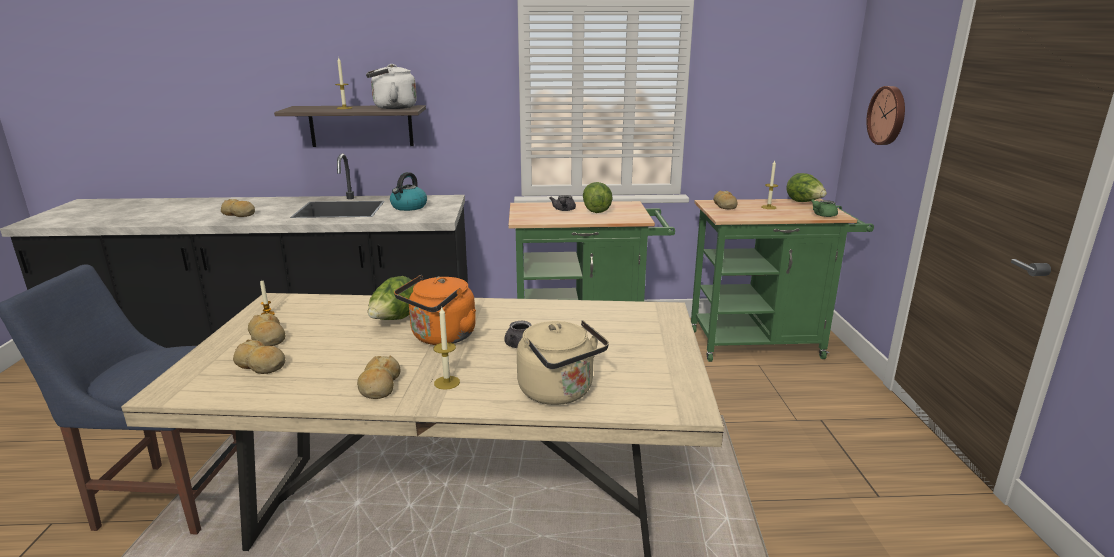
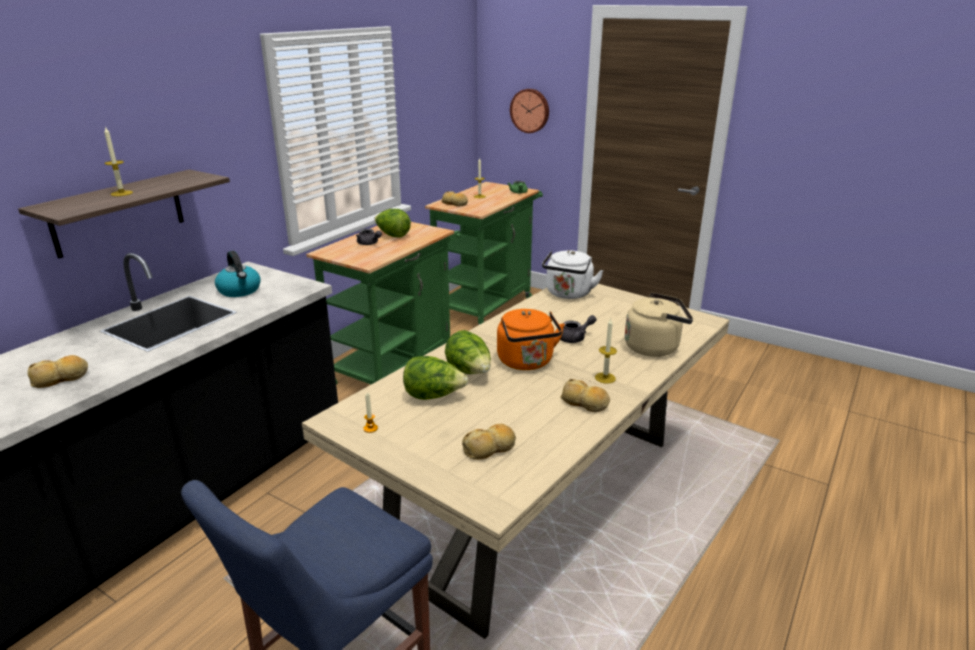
camera: 55 degrees left, 5 degrees up
bread [248,312,285,346] -> none
white kettle [366,64,417,109] -> white kettle moved to [542,250,604,299]
lettuce [786,173,827,202] -> lettuce moved to [403,356,468,400]

